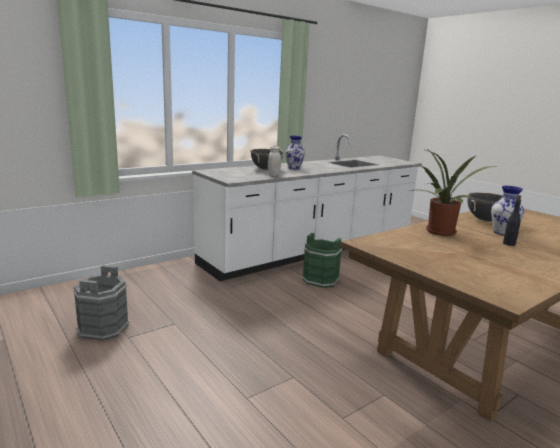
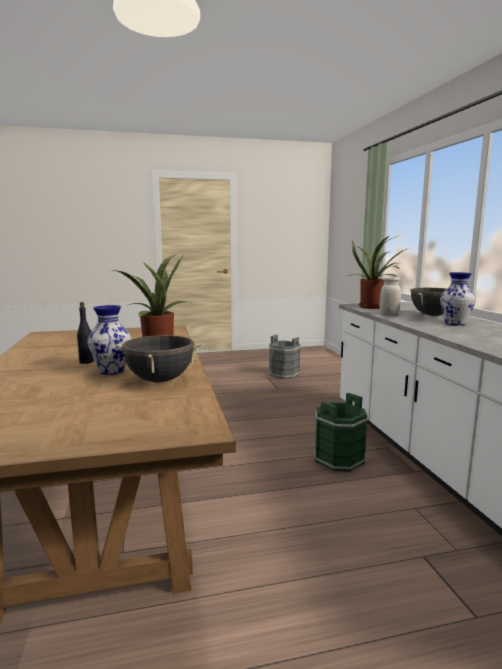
camera: 115 degrees right, 5 degrees down
none -> potted plant [348,236,410,309]

